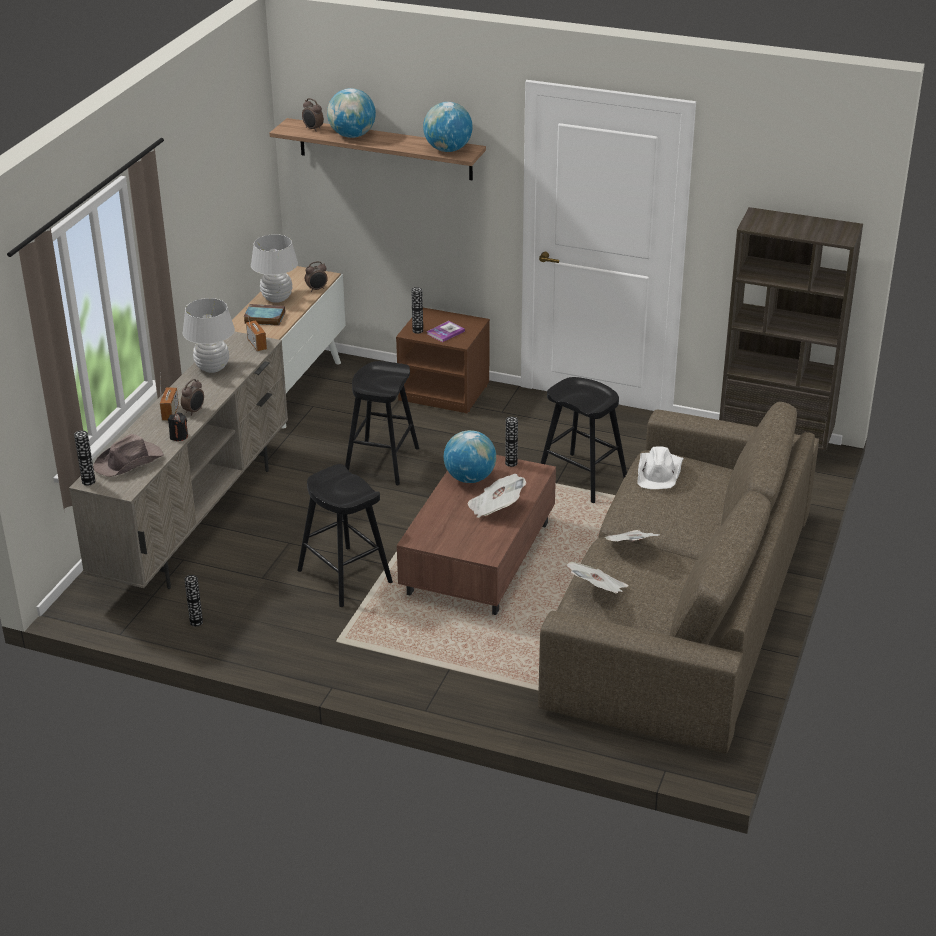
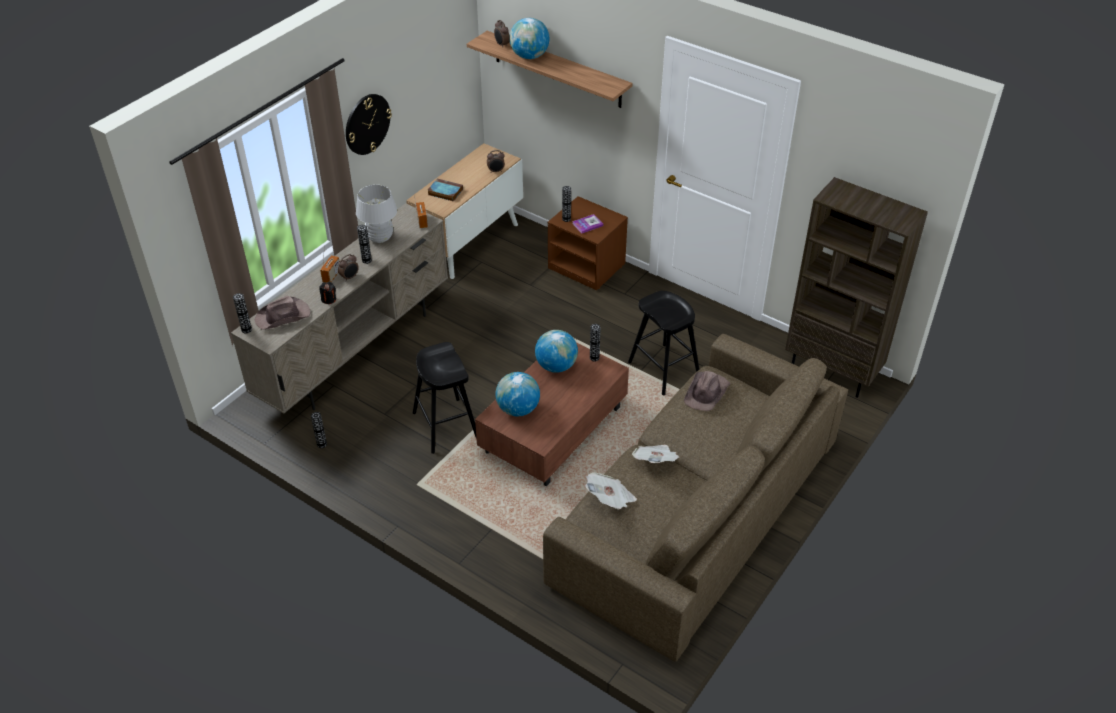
camera: 15 degrees right, 10 degrees up
white table lamp [251,234,298,303] -> none
black stool [345,361,419,486] -> none
globe [423,102,473,152] -> globe moved to [495,372,540,416]
newspaper [467,474,526,518] -> none
white hat [637,446,684,489] -> brown hat [684,371,730,411]
none -> wall clock [346,94,392,155]
none -> vase [357,225,372,264]

